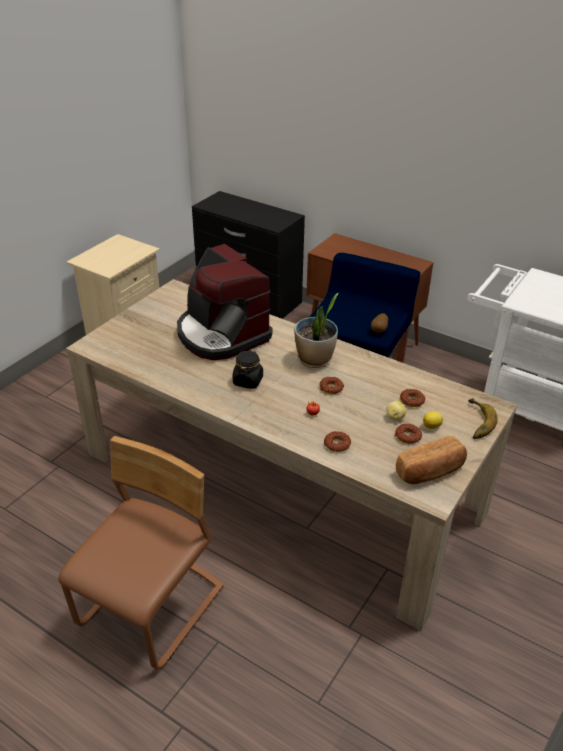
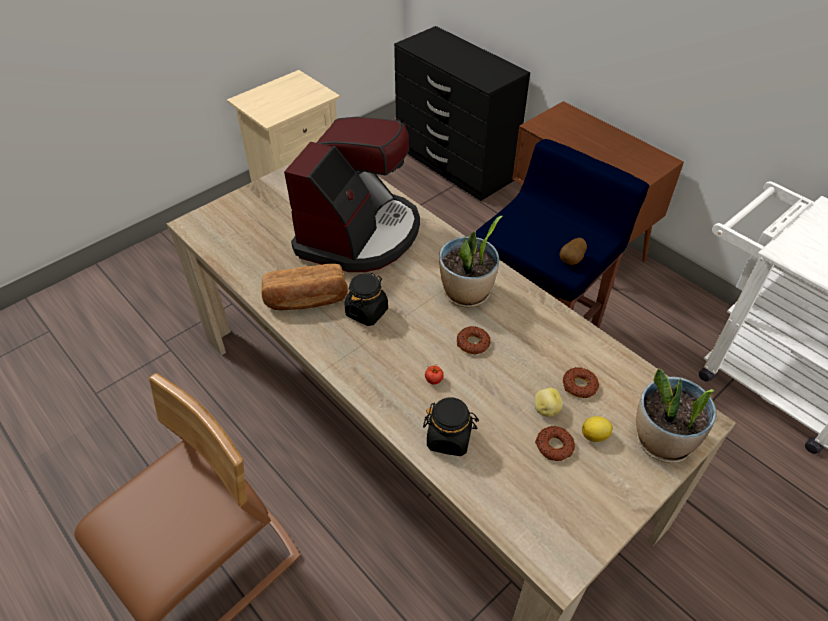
camera: 15 degrees right, 10 degrees up
coffee machine [177,244,272,360] -> coffee machine turned 135 degrees counterclockwise [284,117,420,272]
donut [324,431,351,452] -> black jar [423,397,479,456]
bread [396,436,467,484] -> bread moved to [261,264,348,311]
banana [468,398,498,439] -> potted plant [636,368,717,463]

